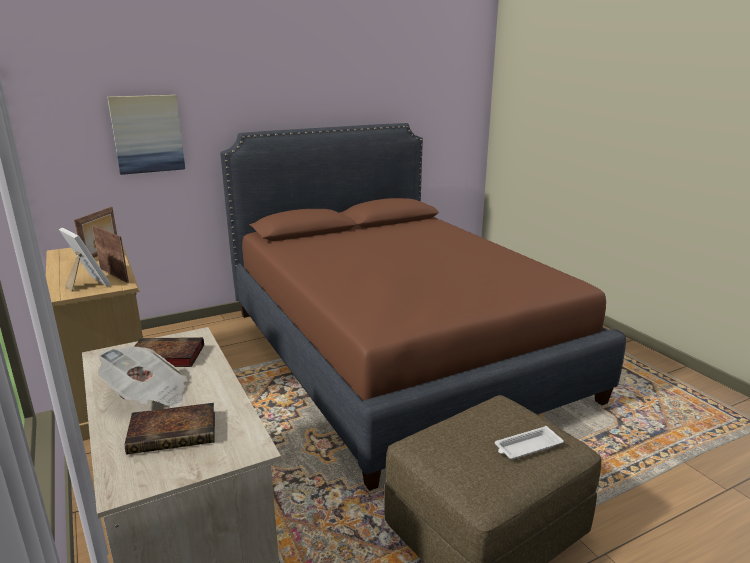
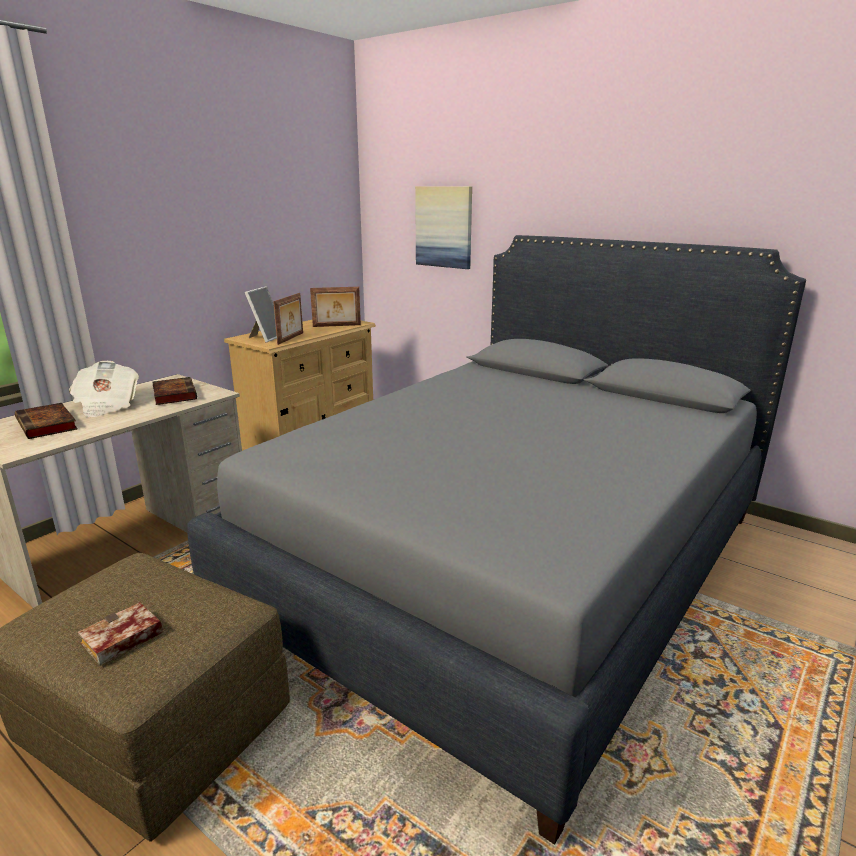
camera: 65 degrees right, 0 degrees up
brown bed [220,123,626,491] -> grey bed [187,235,806,845]
white tray [495,426,564,459] -> book [78,602,163,666]

